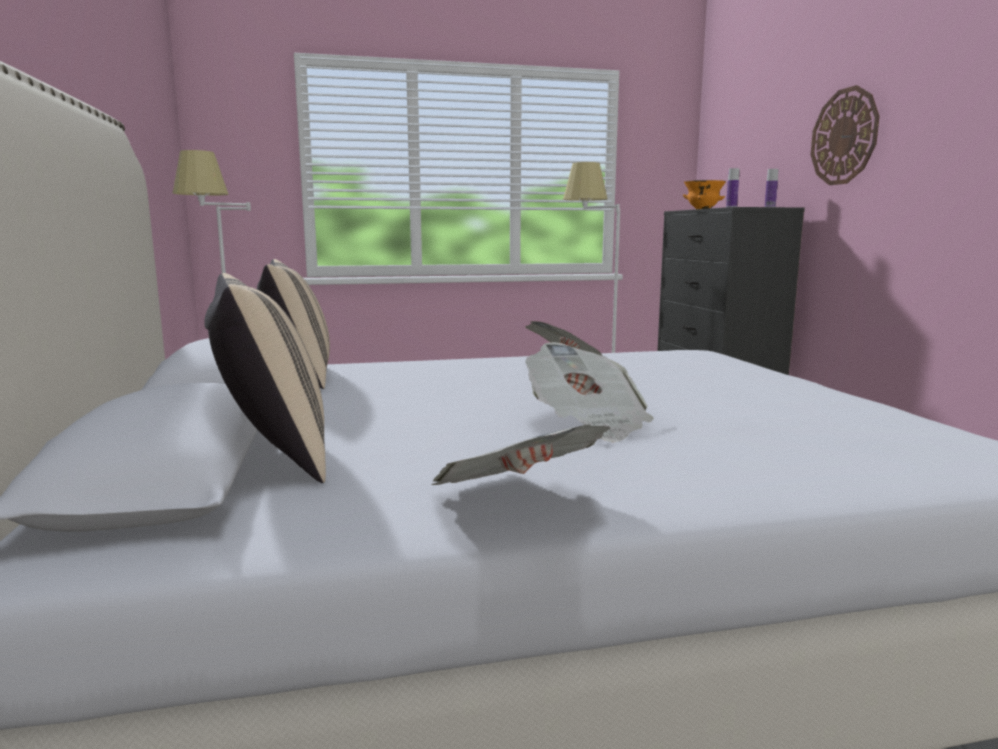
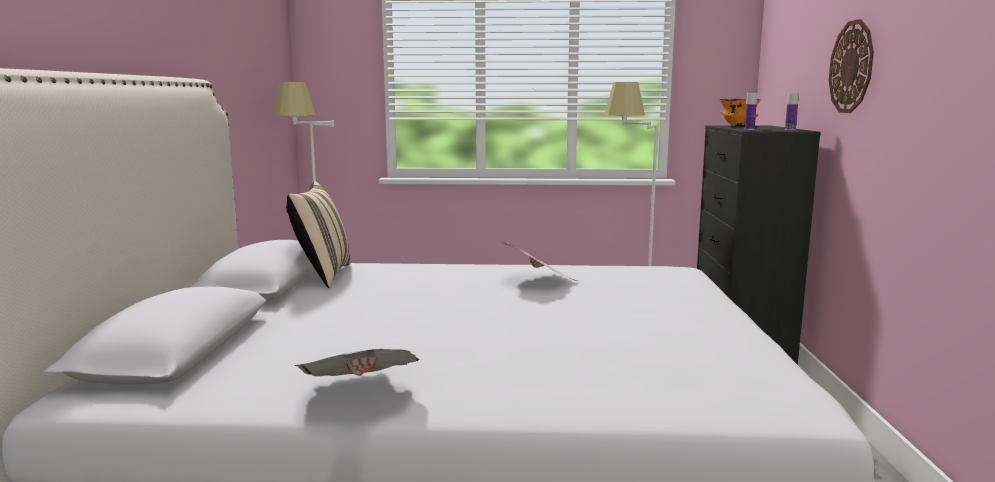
camera: 15 degrees right, 0 degrees up
beige pillow [204,273,326,483] -> none
newspaper [525,342,654,443] -> none

